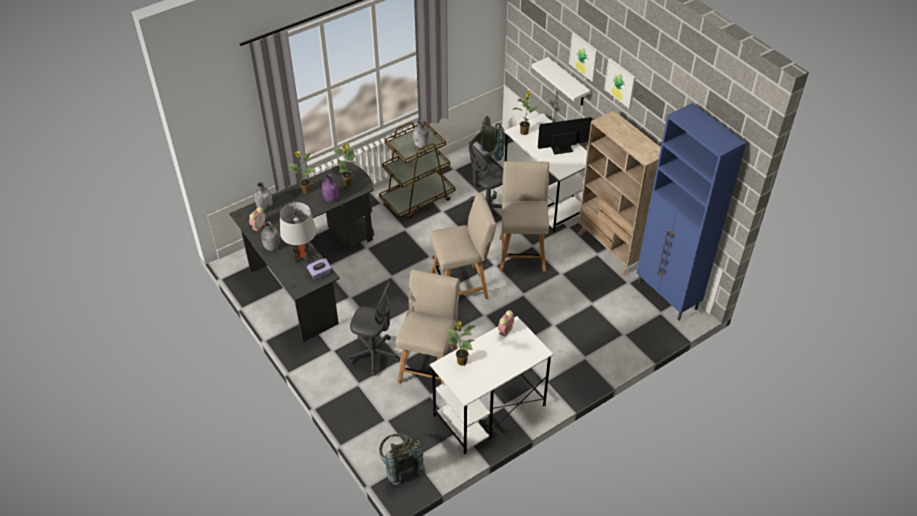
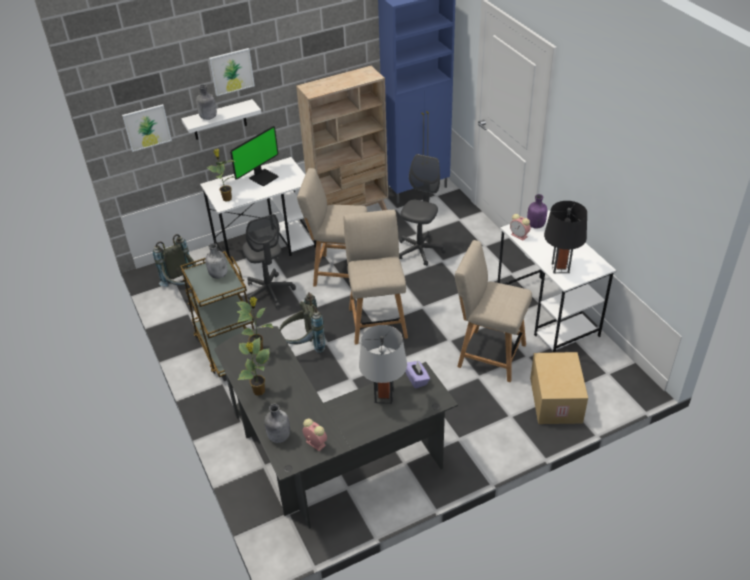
camera: 80 degrees left, 5 degrees down
grey bottle [261,222,280,251] -> grey bottle moved to [196,84,217,120]
purple bottle [321,174,339,202] -> purple bottle moved to [527,194,547,229]
grey office chair [349,282,400,376] -> grey office chair moved to [399,154,446,266]
grey backpack [379,434,426,485] -> grey backpack moved to [279,292,326,353]
potted plant [447,321,475,366] -> black table lamp [544,201,587,273]
monitor [538,117,592,155] -> monitor turned 135 degrees counterclockwise [230,126,279,187]
picture [604,58,636,109] -> picture moved to [122,104,172,152]
none -> cardboard box [530,352,588,424]

